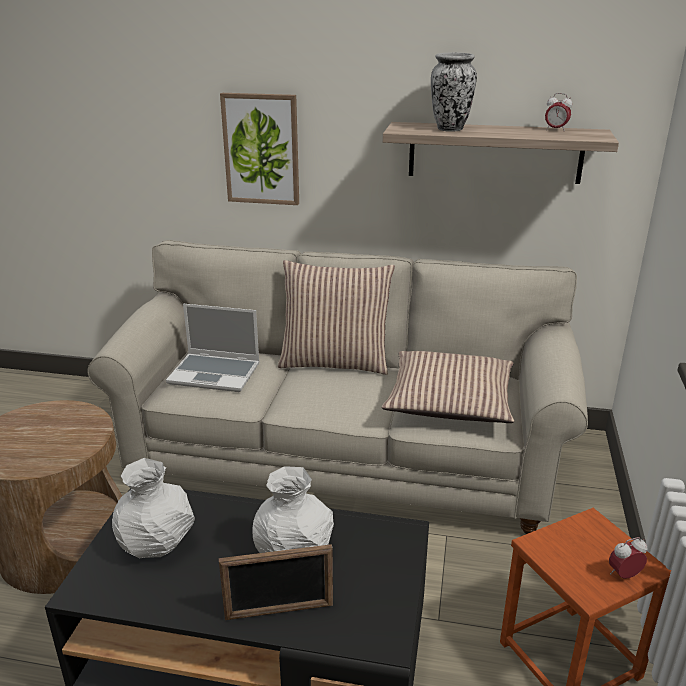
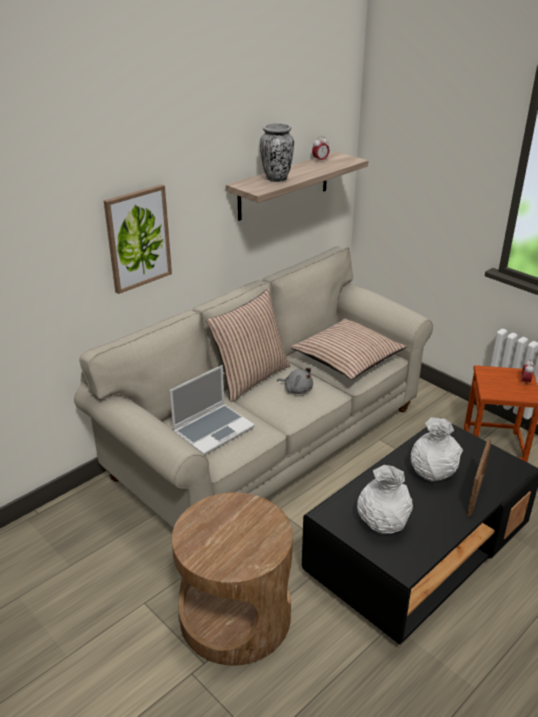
camera: 55 degrees left, 5 degrees up
none -> grey plush toy [277,368,313,394]

